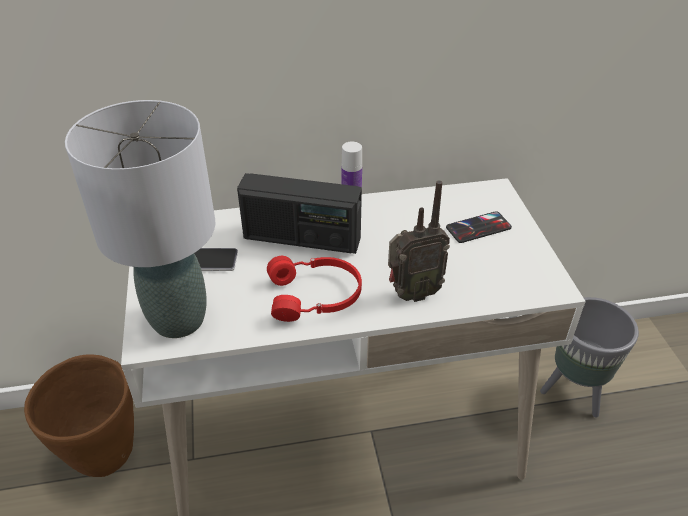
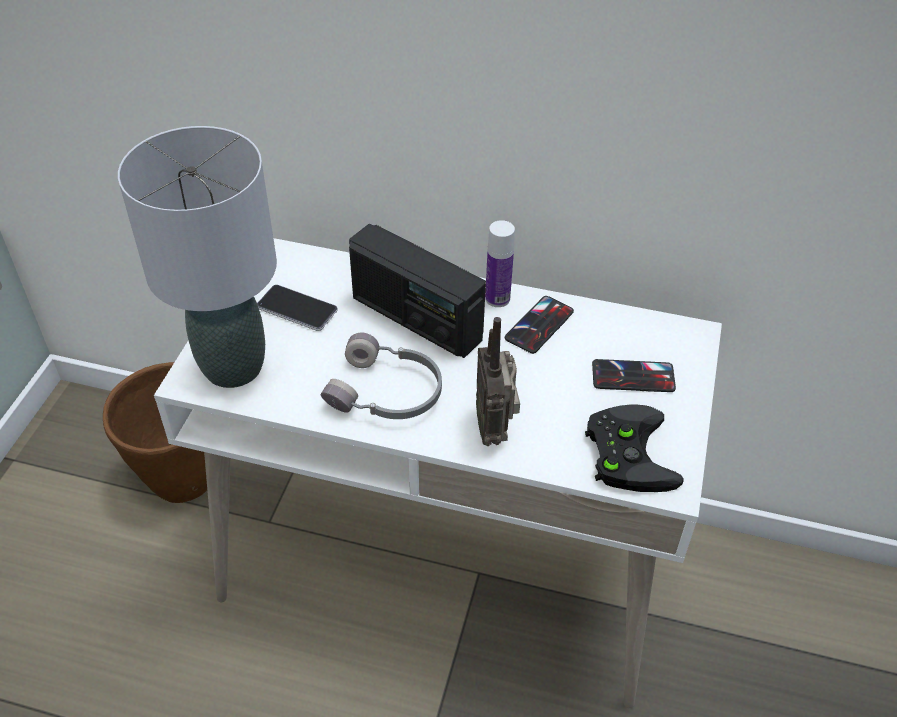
camera: 25 degrees right, 5 degrees up
red headphones [267,256,362,322] -> grey headphones [321,333,442,419]
radio [388,181,450,302] -> radio turned 75 degrees clockwise [476,317,520,446]
grey planter [540,297,639,418] -> none
none -> phone [505,296,574,354]
none -> black game controller [585,404,684,492]

